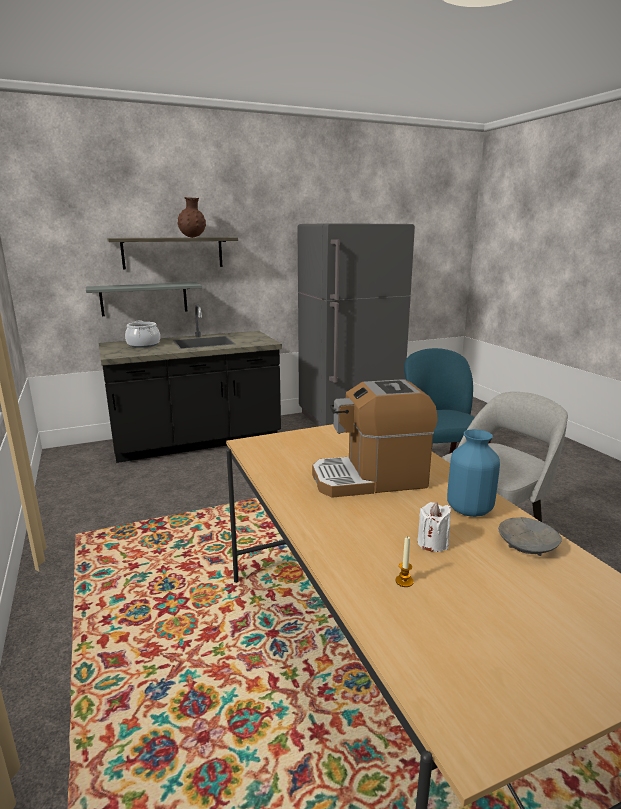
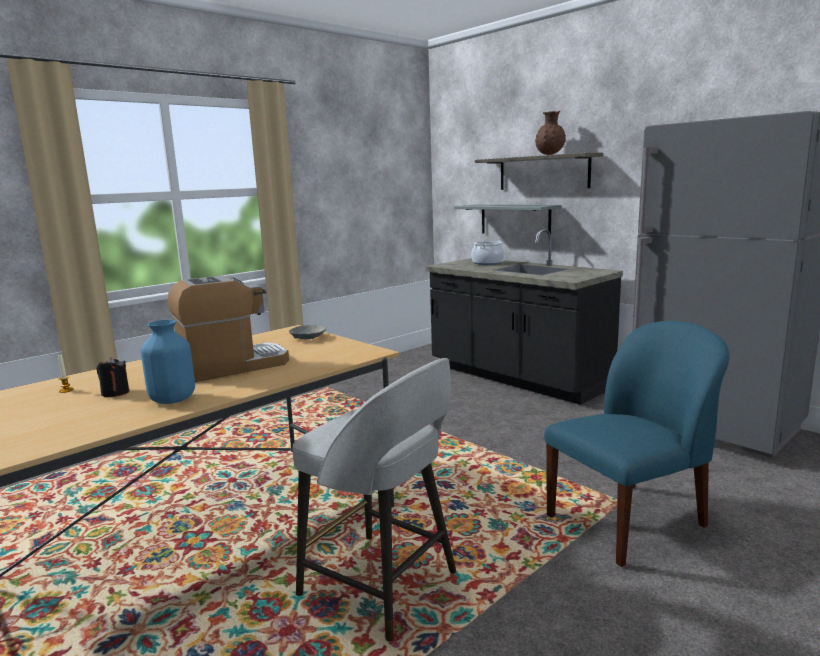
camera: 70 degrees right, 5 degrees down
coffee machine [312,379,438,498] -> coffee machine turned 90 degrees clockwise [168,276,289,382]
white candle [417,502,451,552] -> black candle [97,357,129,397]
grey bowl [498,517,562,556] -> grey bowl moved to [289,325,326,339]

